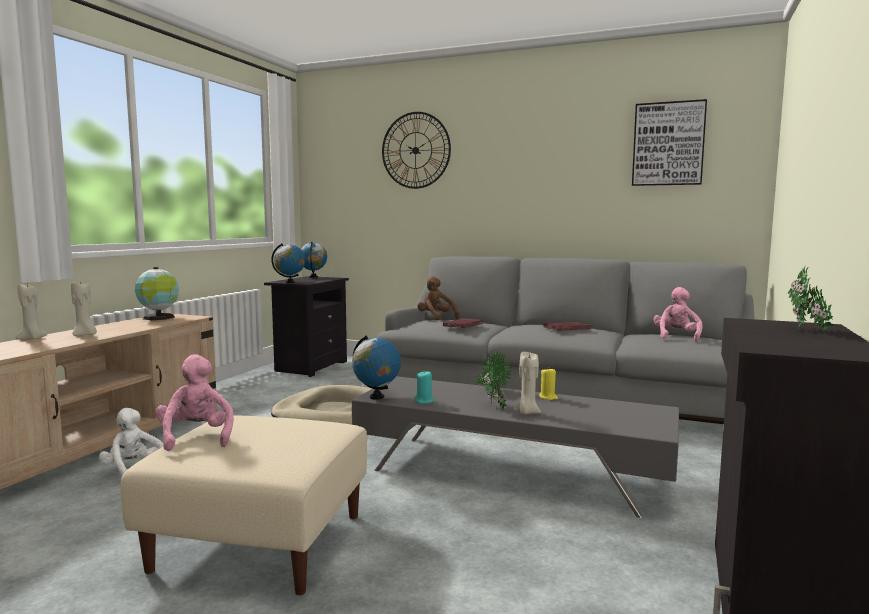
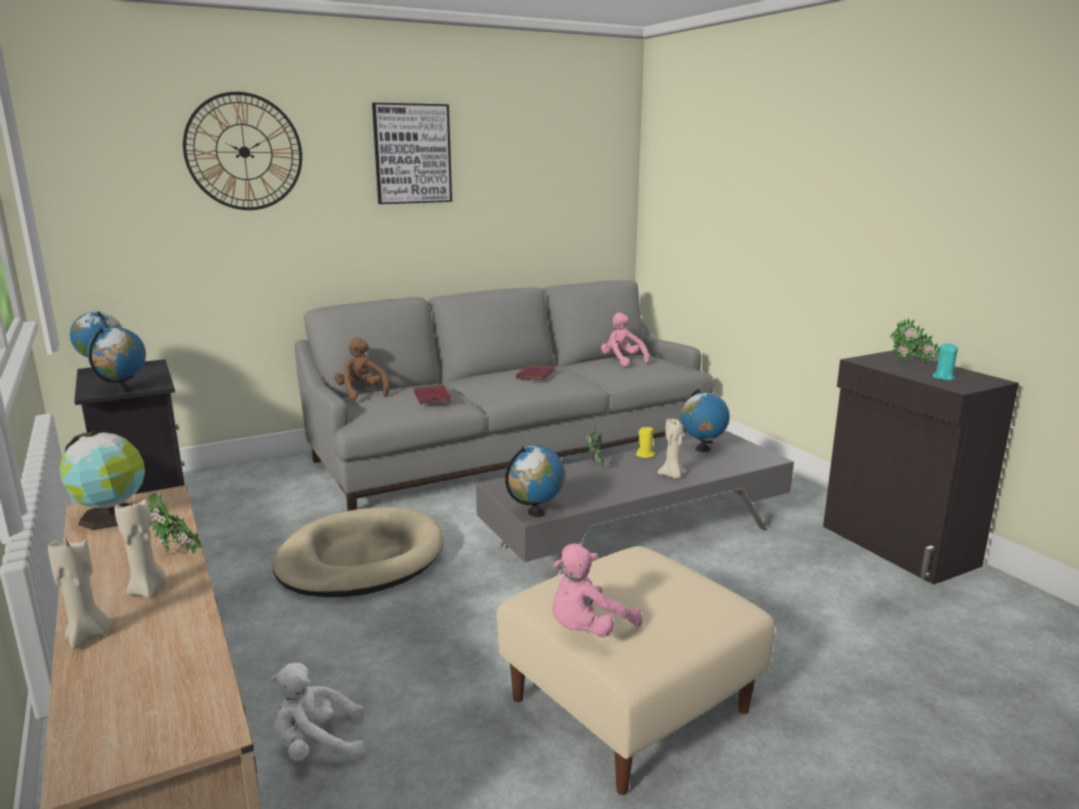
camera: 50 degrees left, 10 degrees up
pink plush toy [155,354,234,451] -> pink plush toy turned 60 degrees counterclockwise [552,544,642,637]
turquoise candle [415,371,434,404] -> turquoise candle moved to [932,343,958,380]
brown plush toy [417,276,459,320] -> brown plush toy turned 60 degrees clockwise [334,338,389,401]
potted plant [484,364,507,409] -> potted plant moved to [149,491,203,554]
picture [632,99,707,186] -> picture moved to [372,103,452,204]
none -> globe [681,389,730,452]

